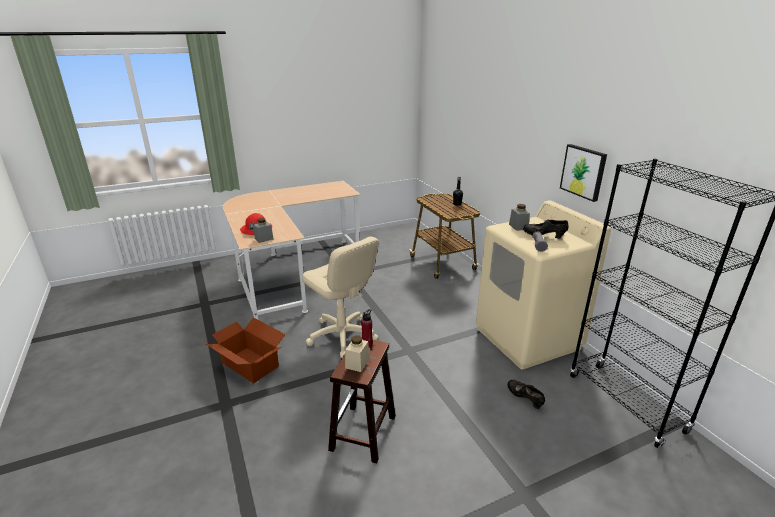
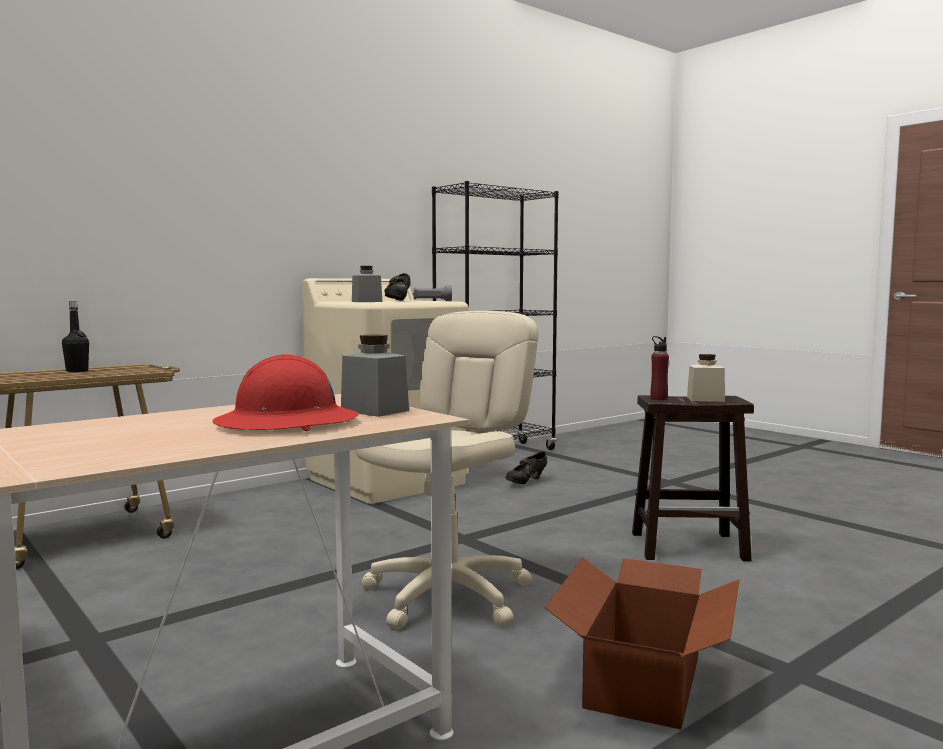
camera: 105 degrees left, 20 degrees down
picture [560,144,607,202] -> none

